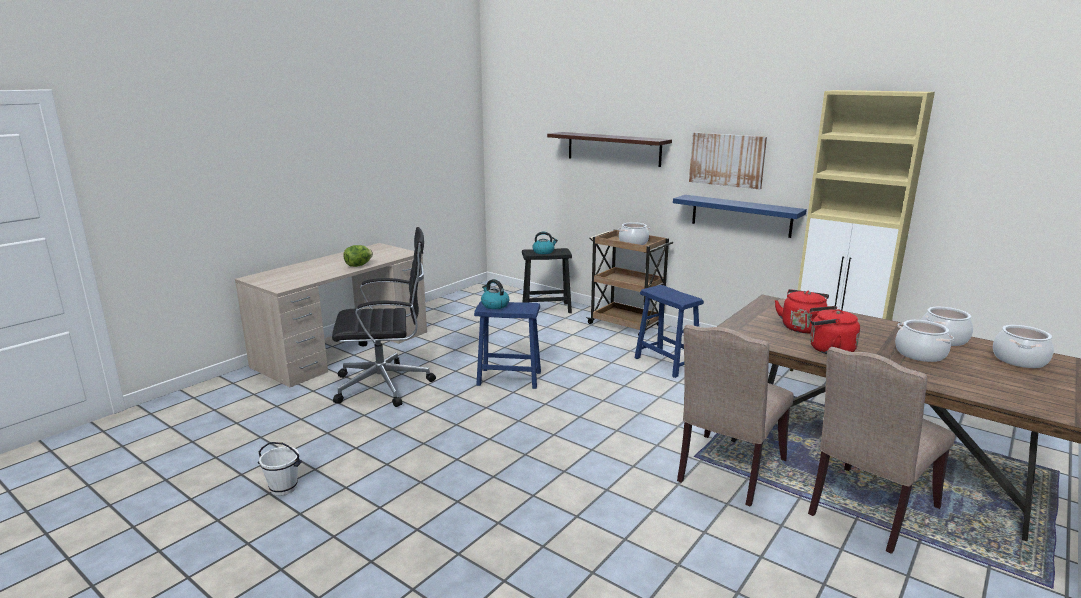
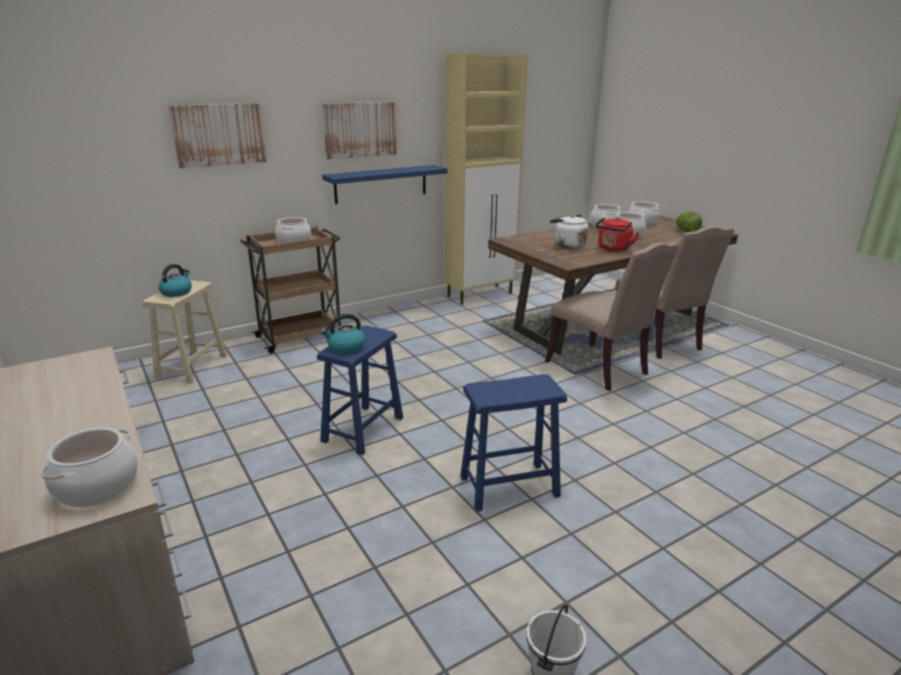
camera: 70 degrees left, 5 degrees up
black office chair [332,227,436,407] -> none
lettuce [343,245,373,267] -> lettuce moved to [675,211,702,232]
black stool [522,248,572,313] -> beige stool [142,280,227,384]
shelf [547,132,672,167] -> picture [169,103,268,168]
blue stool [635,285,704,378] -> blue stool moved to [460,374,567,512]
red kettle [775,289,829,333] -> white kettle [550,215,588,249]
none -> cooking pot [41,427,138,508]

